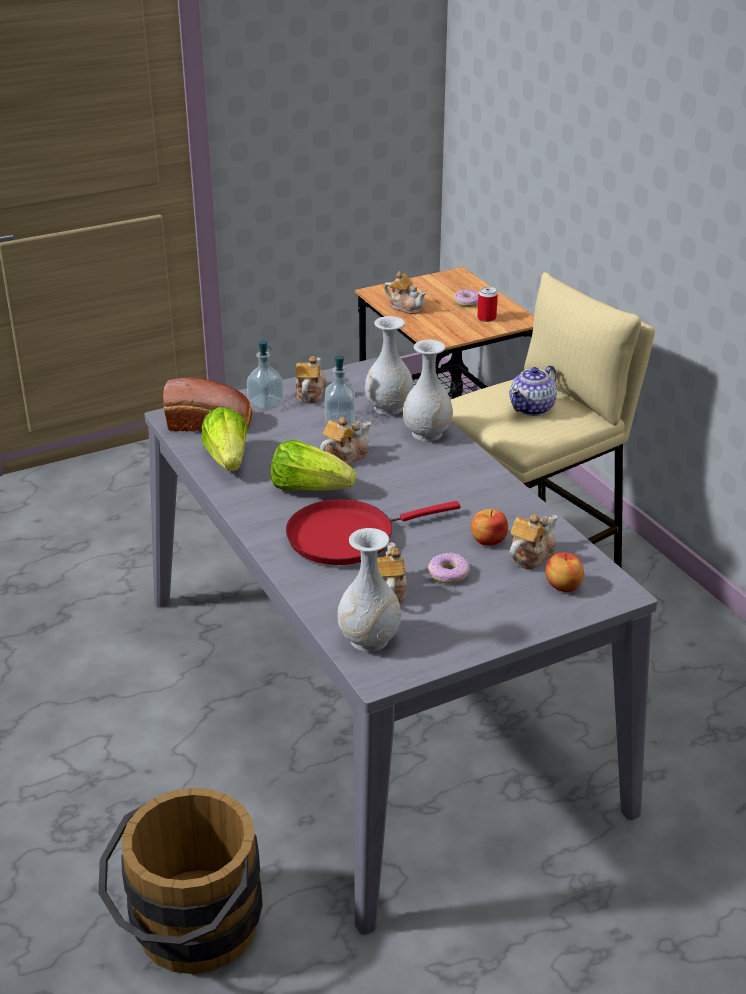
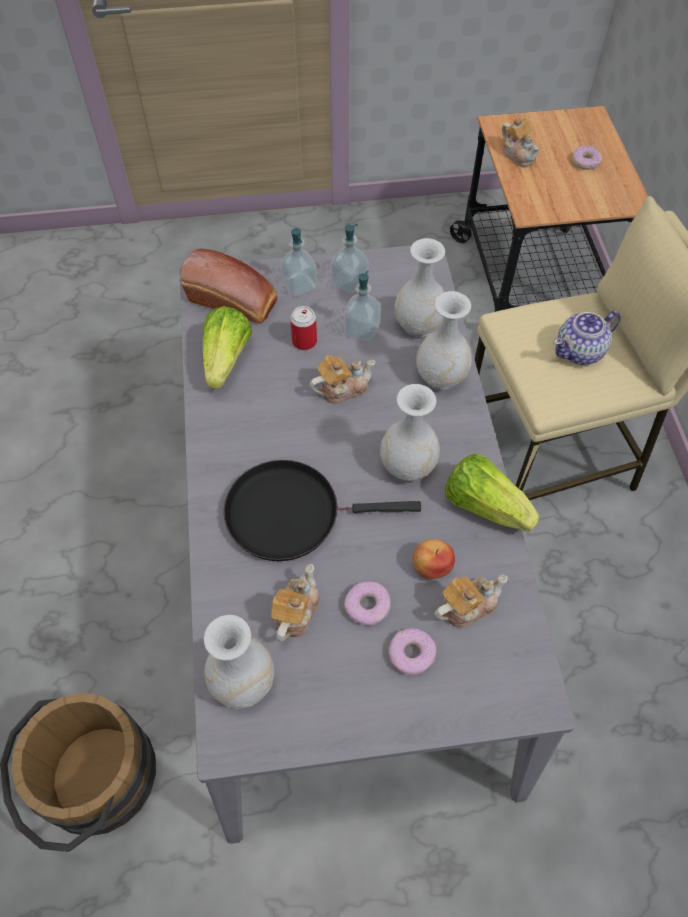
camera: 20 degrees right, 25 degrees up
lettuce [271,440,356,491] -> lettuce moved to [445,454,540,532]
red frying pan [286,499,460,565] -> black frying pan [224,460,421,561]
teapot [294,356,326,403] -> soap dispenser [331,224,368,293]
can [477,287,498,322] -> can moved to [290,306,317,350]
apple [545,552,584,592] -> none
none -> white vase [380,384,440,481]
none -> donut [389,628,436,675]

